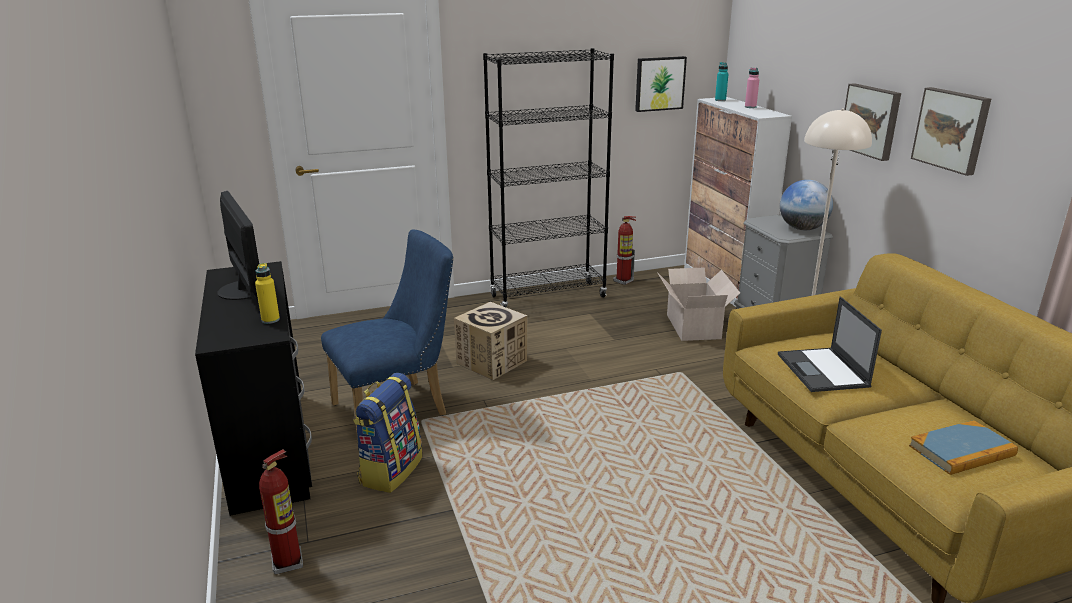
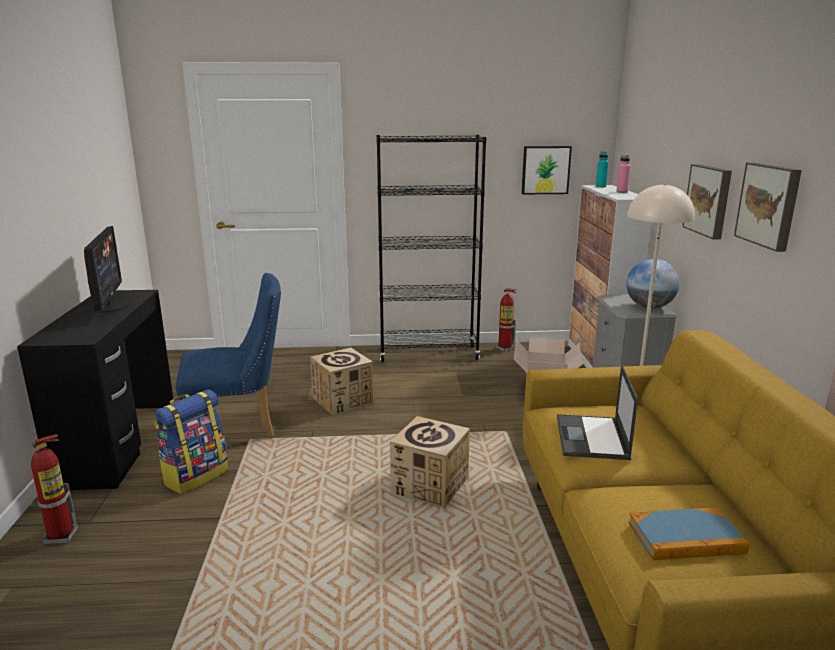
camera: 15 degrees right, 5 degrees down
yellow bottle [255,263,280,324] -> none
none -> cardboard box [390,416,470,508]

